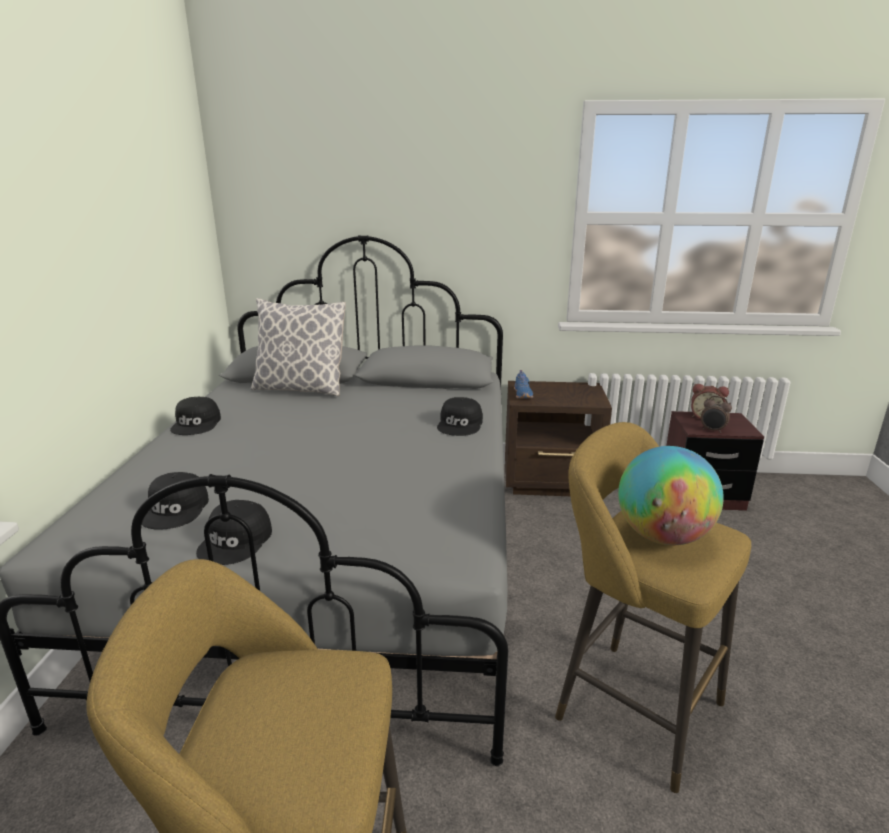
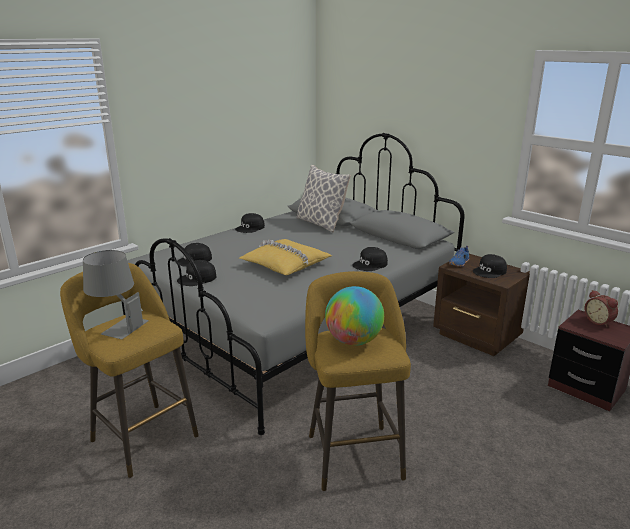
camera: 40 degrees right, 0 degrees up
alarm clock [701,396,732,433] -> none
none -> grey table lamp [83,250,149,339]
none -> yellow pillow [239,239,332,275]
none -> black cap [473,254,507,278]

